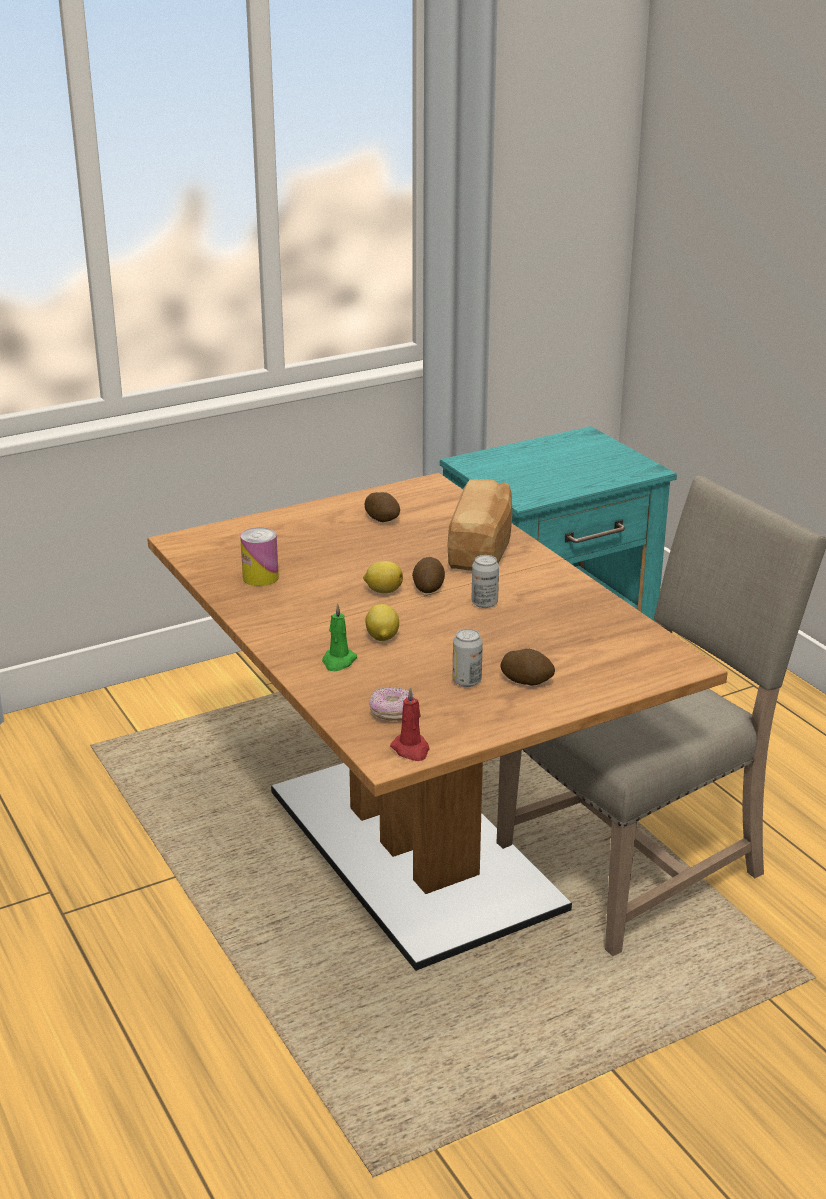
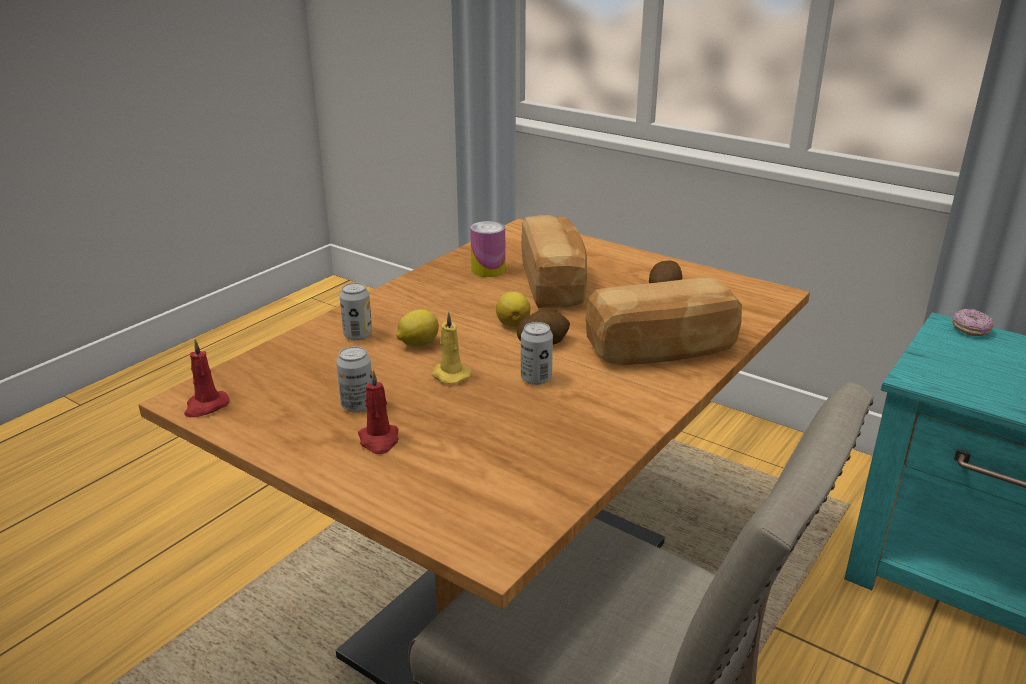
camera: 65 degrees right, 0 degrees up
green candle [322,603,357,671] -> can [340,283,372,341]
donut [369,687,414,721] -> donut moved to [952,308,994,336]
potato [501,649,555,686] -> red candle [358,370,399,454]
none -> yellow candle [432,311,471,384]
none -> bread [521,215,587,308]

